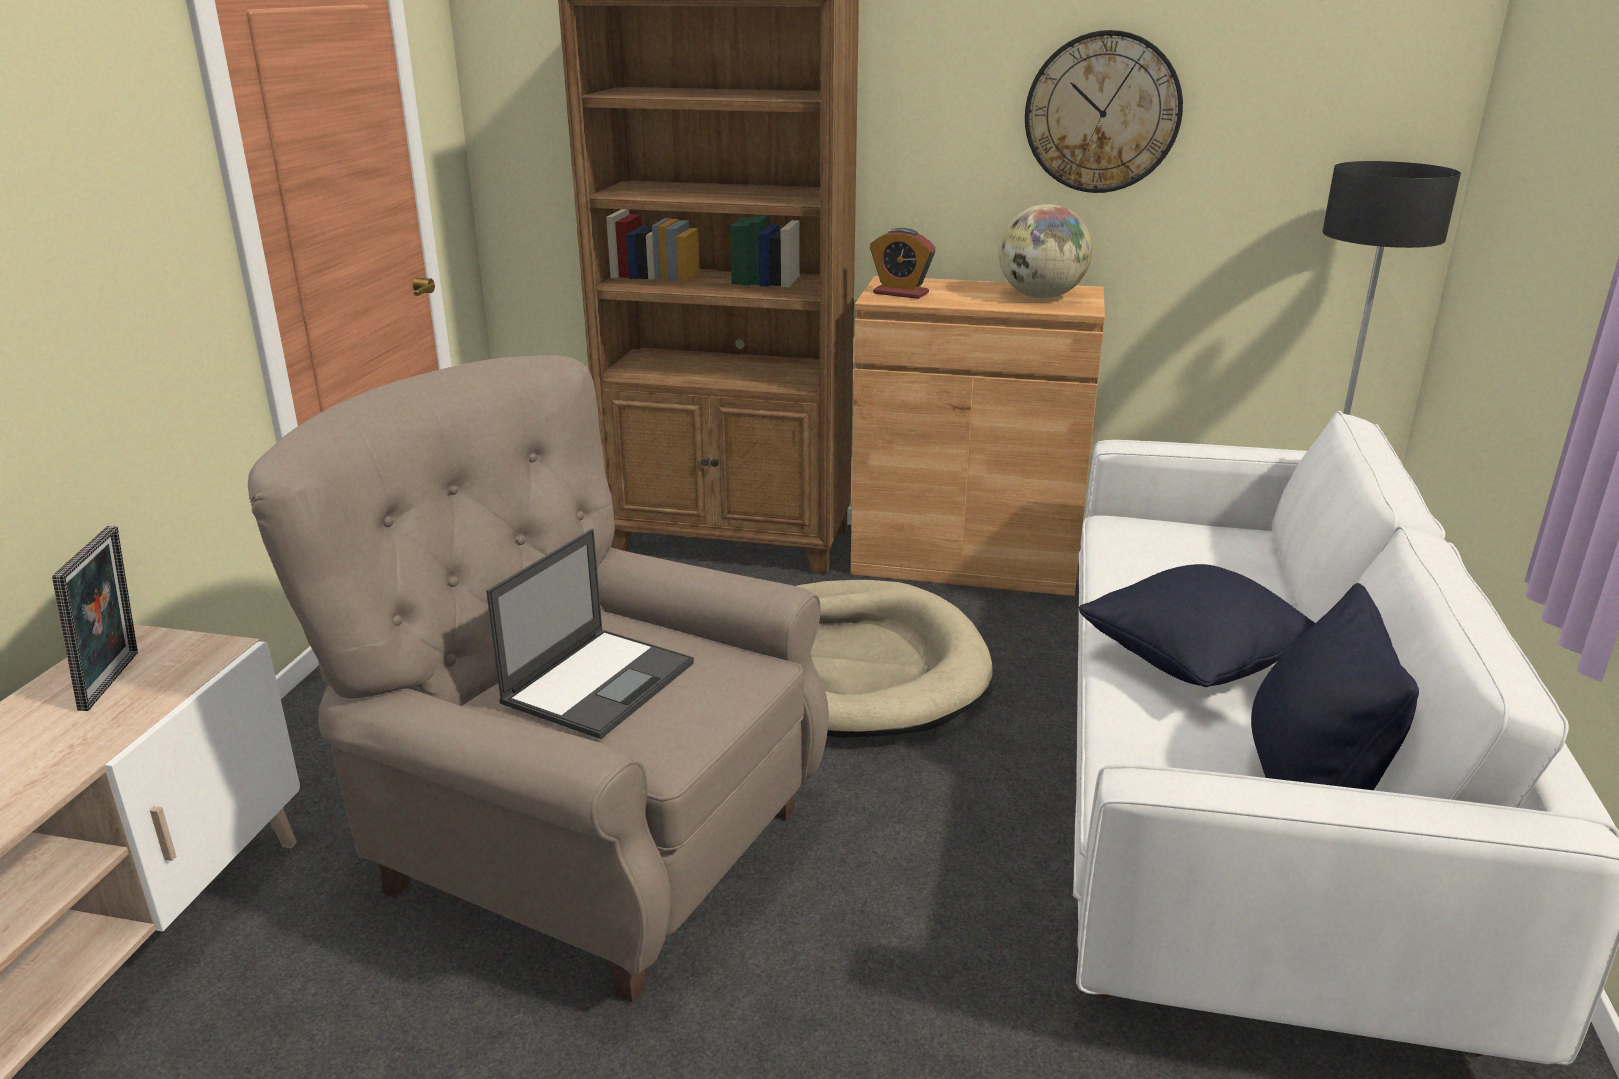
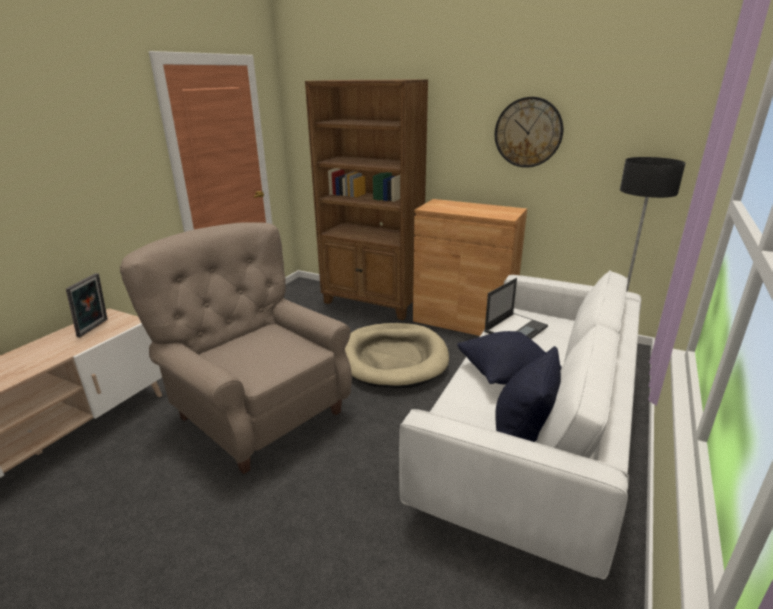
camera: 15 degrees right, 0 degrees up
laptop [486,529,694,739] -> laptop moved to [484,278,548,339]
alarm clock [870,228,936,299] -> none
globe [999,204,1092,298] -> none

